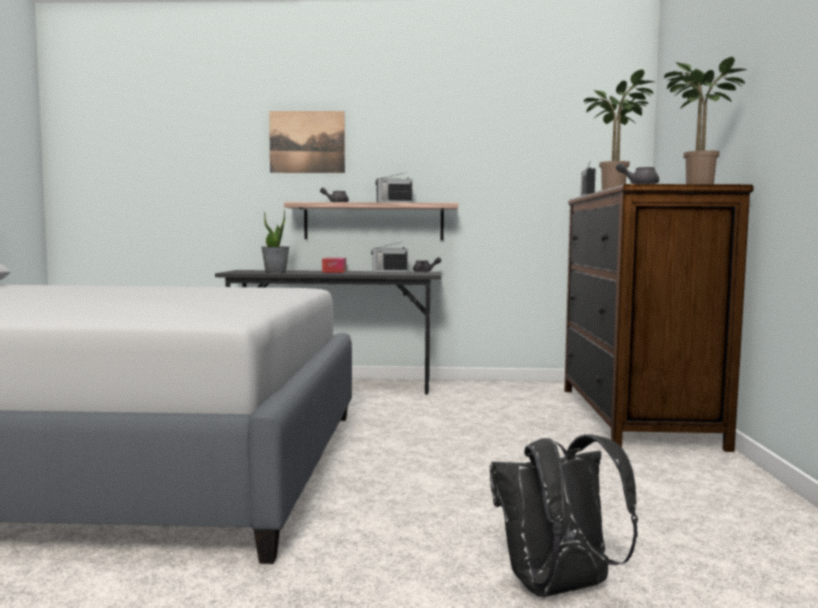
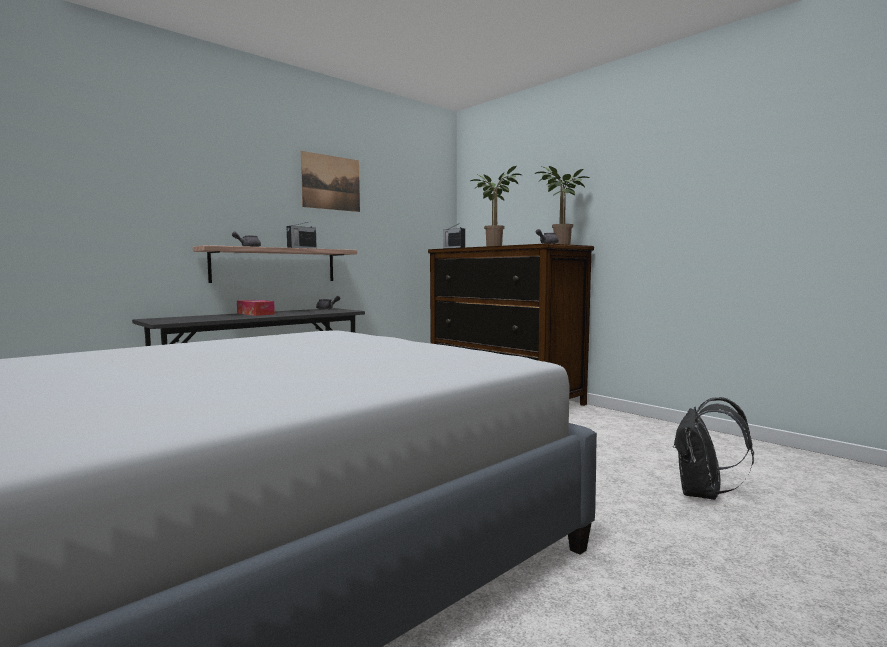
camera: 45 degrees left, 0 degrees up
potted plant [261,210,289,273] -> none
picture [269,111,345,173] -> picture moved to [301,151,360,212]
radio [371,243,408,272] -> none

